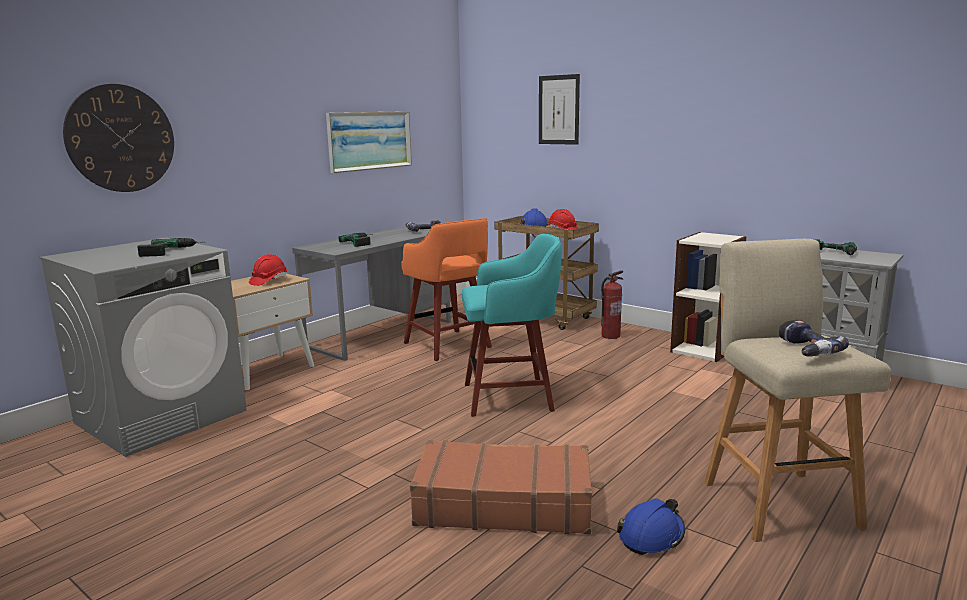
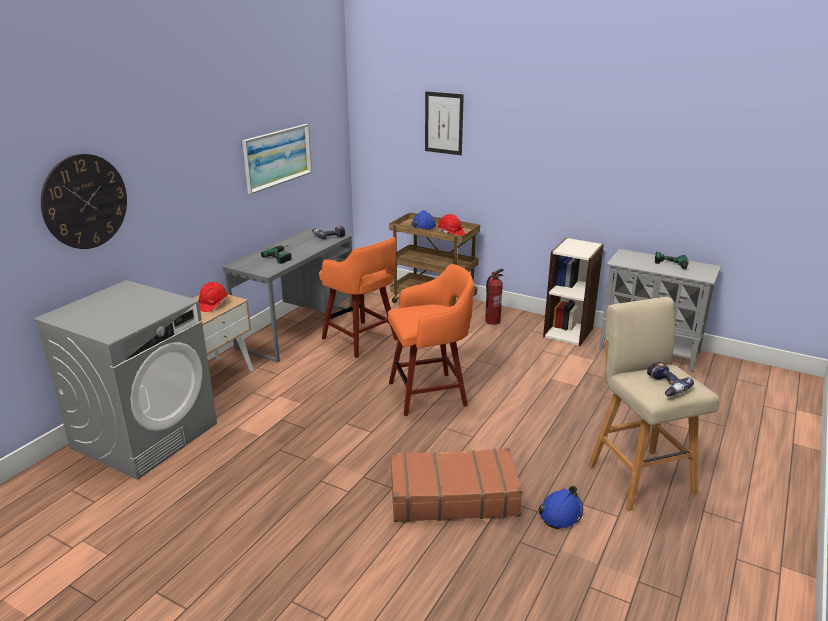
camera: 10 degrees left, 10 degrees up
power drill [137,238,201,257] -> none
turquoise stool [462,234,562,417] -> orange stool [388,264,474,416]

